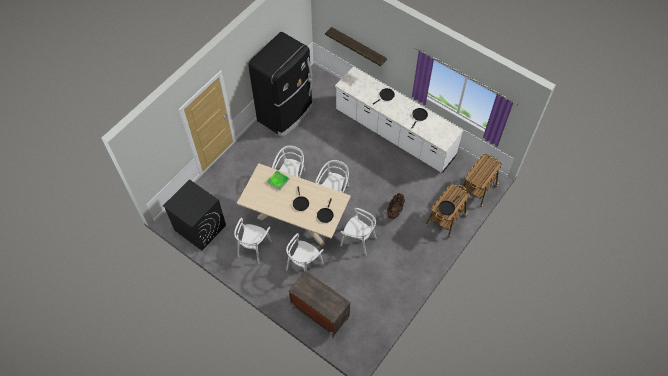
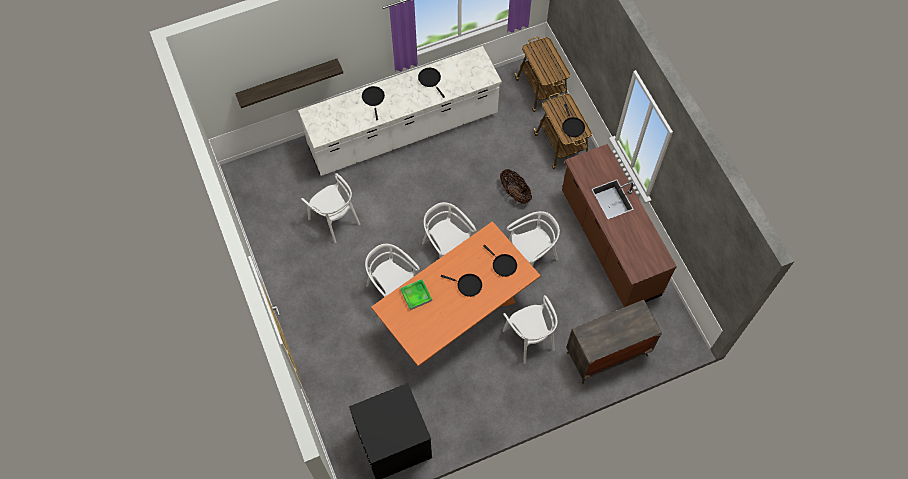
camera: 60 degrees left, 5 degrees up
white chair [234,218,272,264] -> white chair moved to [301,173,360,243]
beige dining table [237,163,351,246] -> orange dining table [371,221,541,366]
black fridge [248,32,313,137] -> none
none -> brown counter [562,144,677,307]

